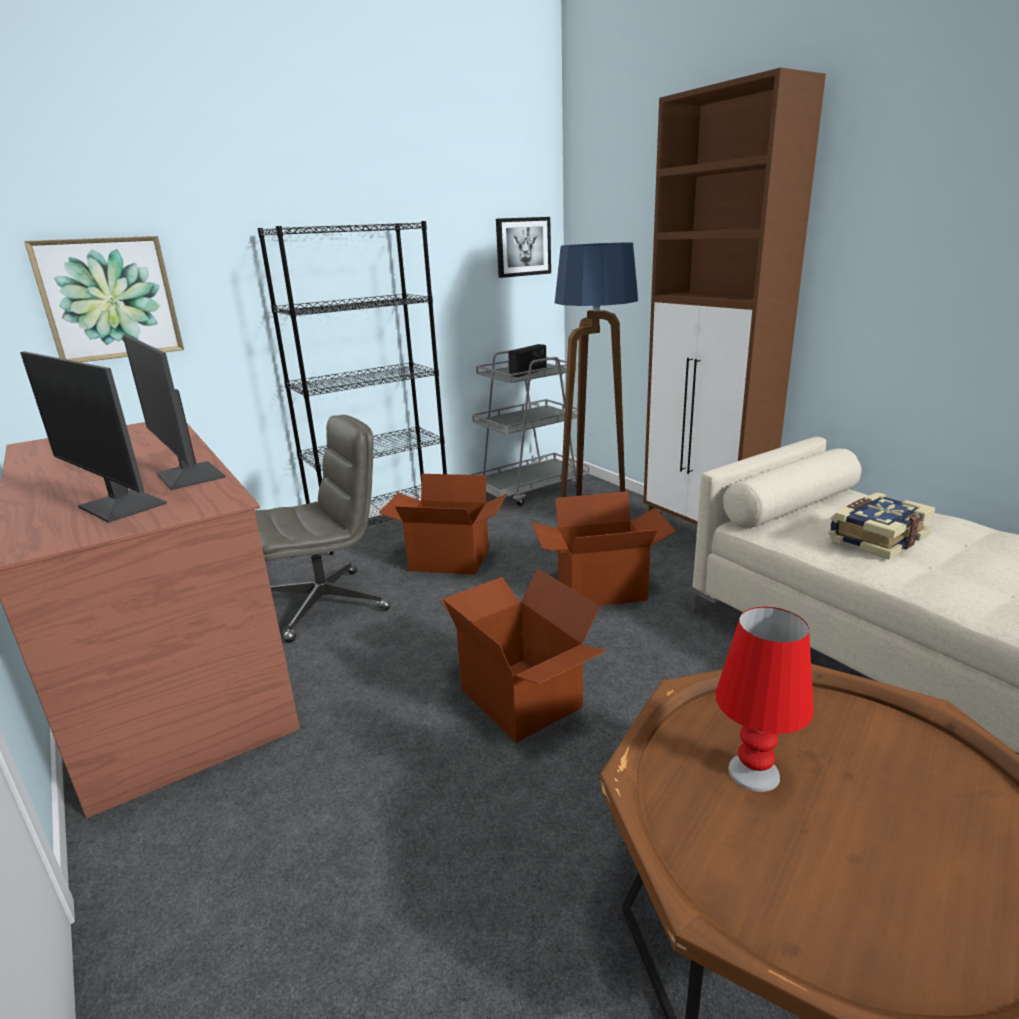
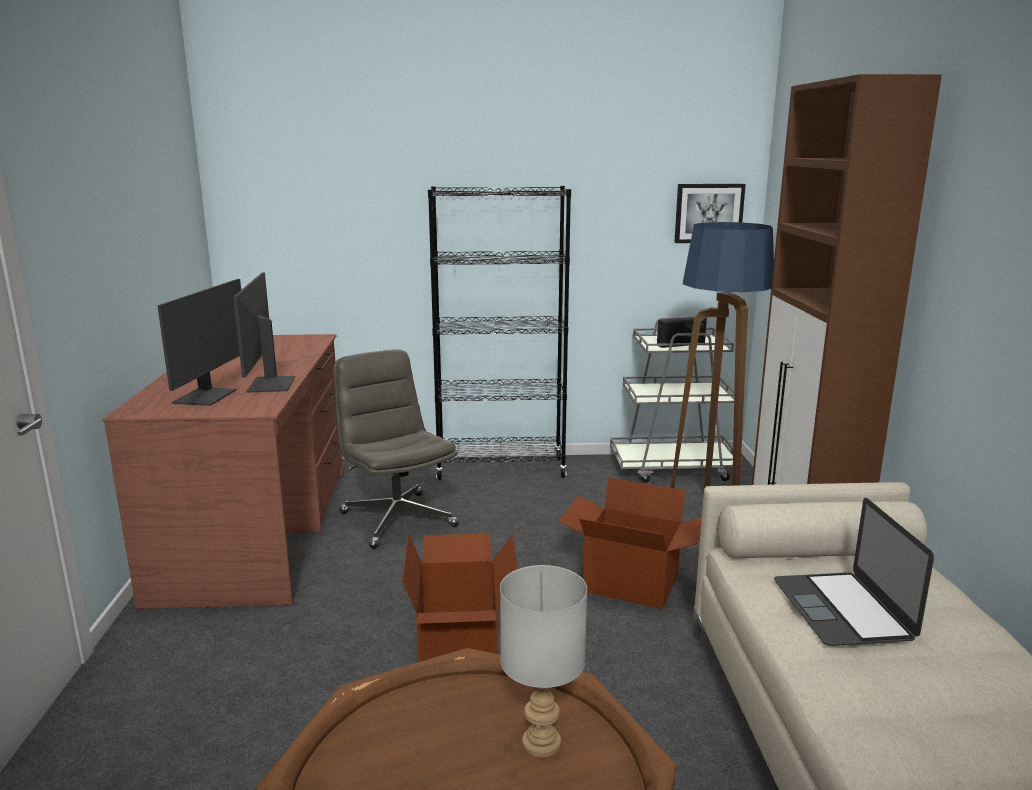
camera: 30 degrees right, 5 degrees down
monitor [20,351,167,523] -> monitor turned 150 degrees counterclockwise [157,279,241,406]
picture [24,236,184,362] -> none
grey office chair [254,415,390,643] -> grey office chair turned 120 degrees counterclockwise [333,349,459,549]
cardboard box [379,474,507,575] -> none
red table lamp [715,607,814,792] -> none
book [828,492,935,559] -> laptop [774,498,934,646]
none -> grey table lamp [500,565,587,758]

